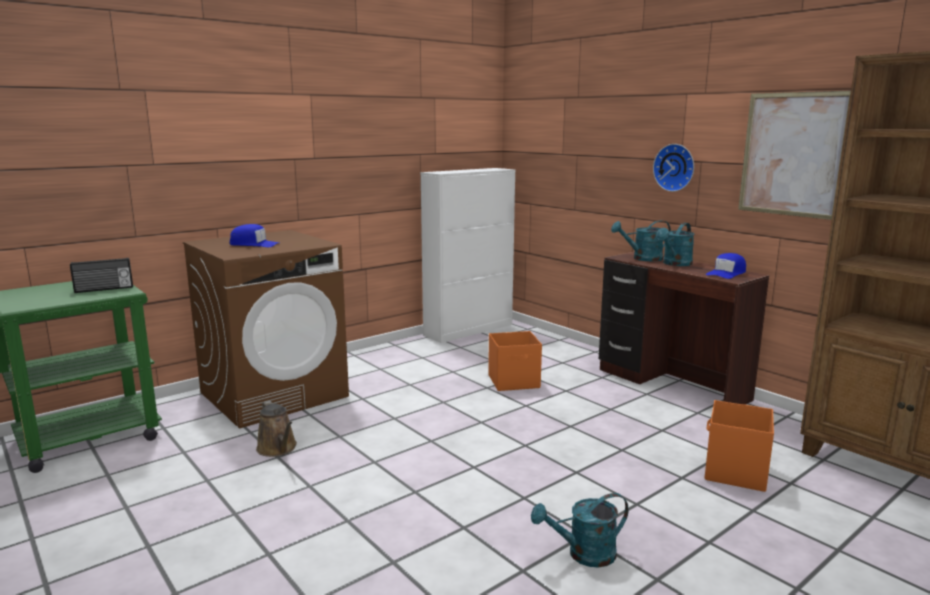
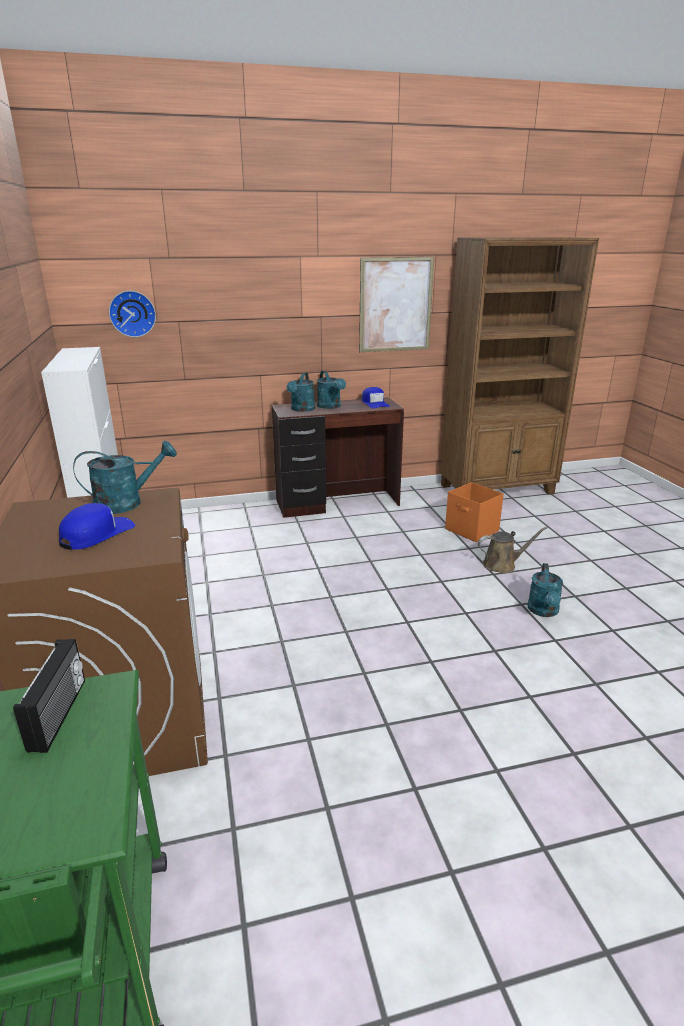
camera: 65 degrees left, 10 degrees up
brown watering can [256,400,297,457] -> brown watering can moved to [478,526,548,573]
orange storage box [488,331,542,391] -> none
wall clock [653,144,694,192] -> wall clock moved to [109,291,156,337]
none -> turquoise watering can [73,441,177,514]

